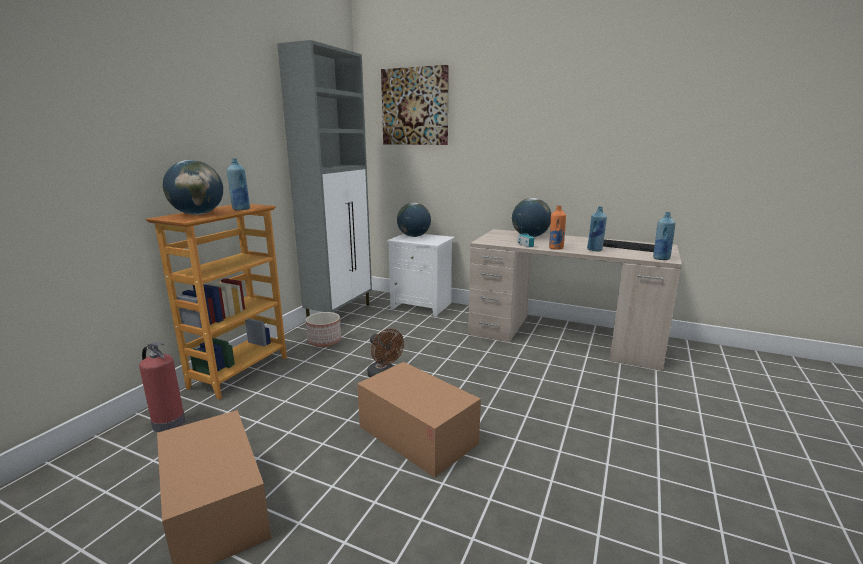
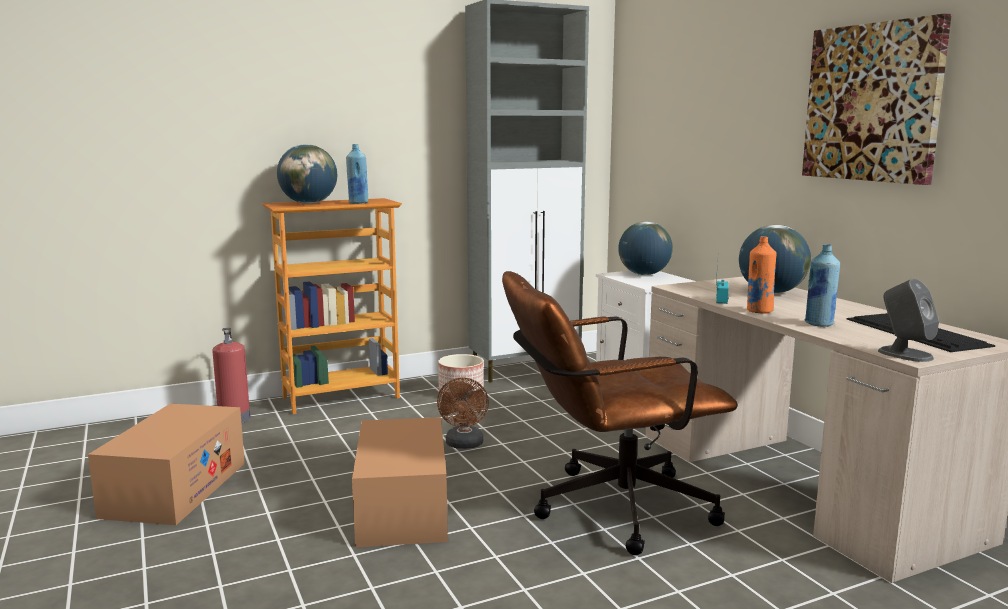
camera: 40 degrees right, 5 degrees down
picture [381,65,449,145] -> picture moved to [802,13,952,185]
blue bottle [653,212,676,260] -> grey speaker [878,279,939,362]
none -> brown office chair [502,271,738,555]

